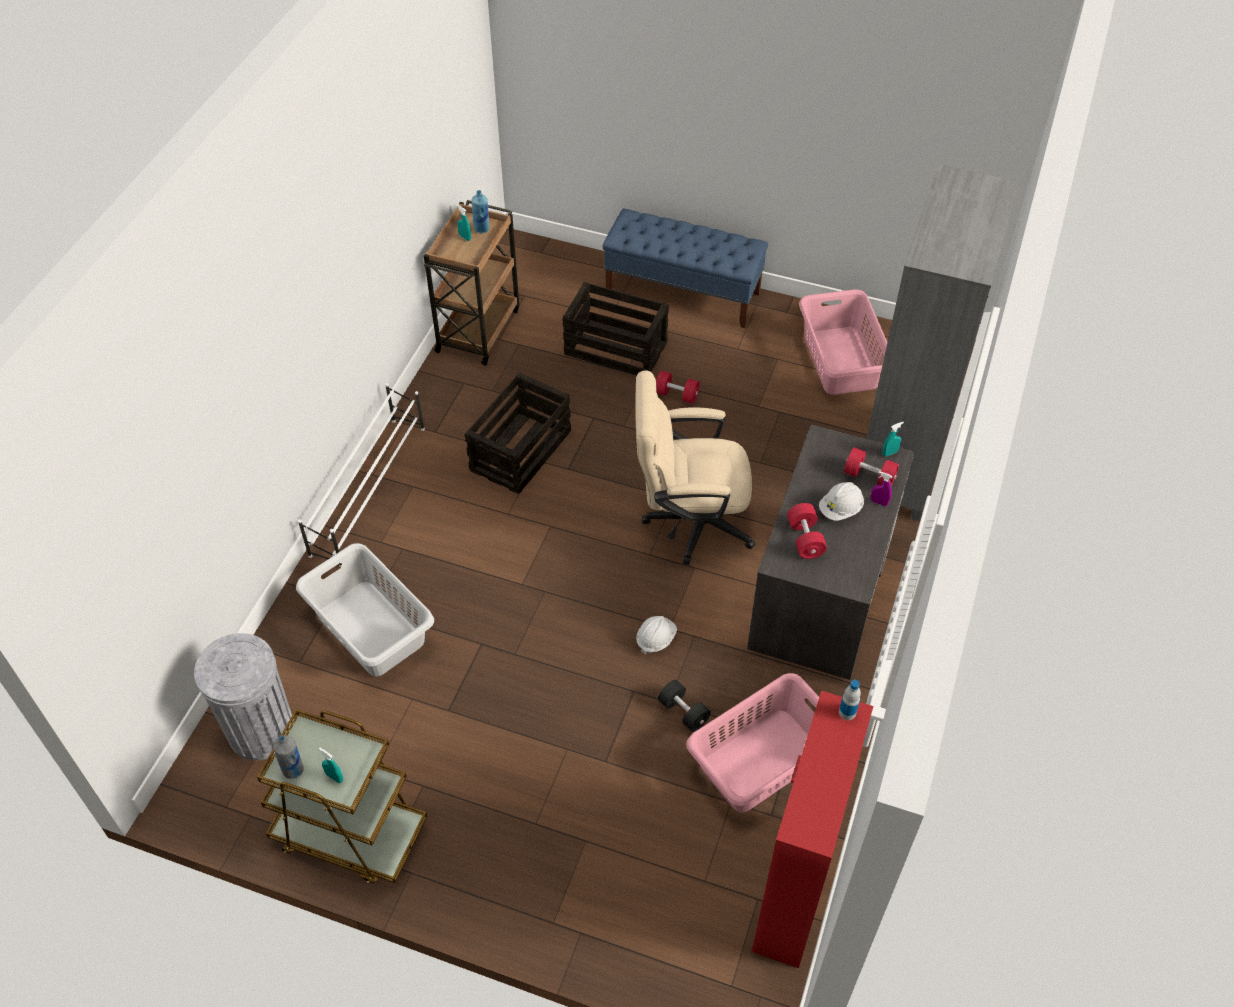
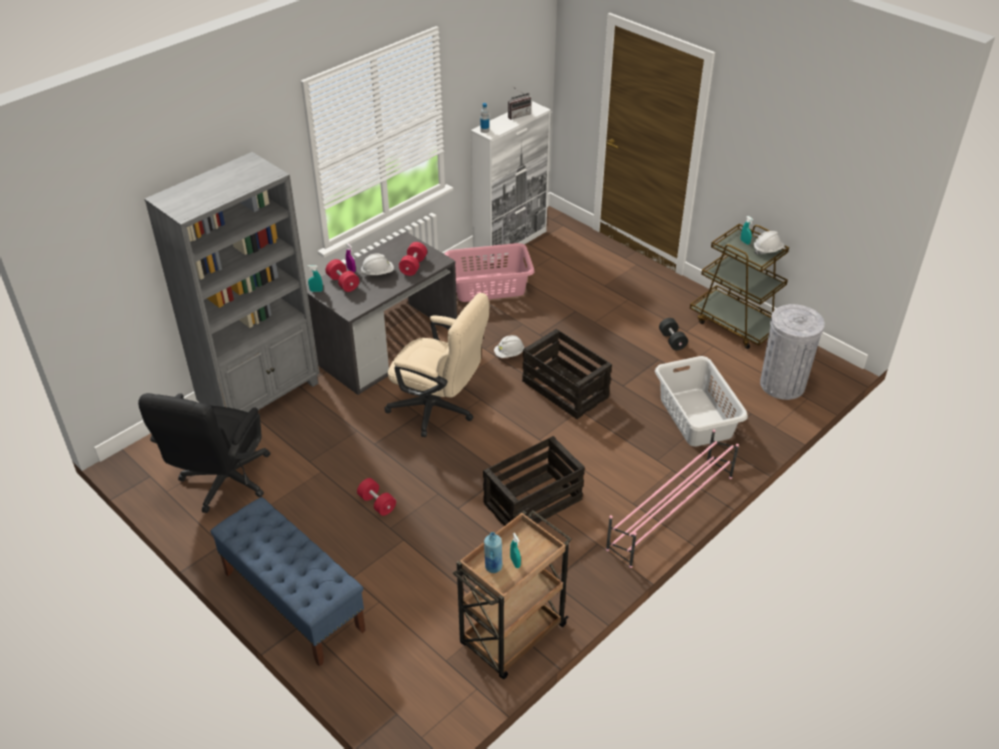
camera: 155 degrees left, 10 degrees down
grey bottle [273,735,304,779] -> white hard hat [754,231,785,255]
white shoe rack [298,383,425,567] -> pink shoe rack [606,429,739,568]
crate [563,282,669,375] -> crate moved to [522,329,612,419]
black dumbbell [658,680,711,732] -> black dumbbell moved to [659,318,688,351]
red cabinet [752,690,873,968] -> white cabinet [471,101,551,262]
pink laundry basket [799,289,887,395] -> black office chair [138,393,271,513]
none -> radio [508,88,532,120]

